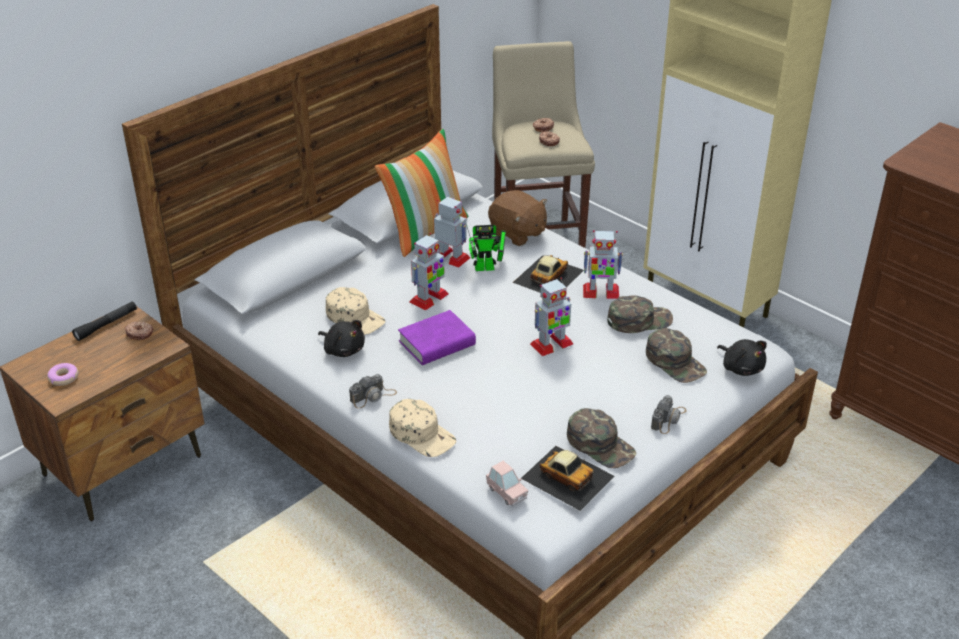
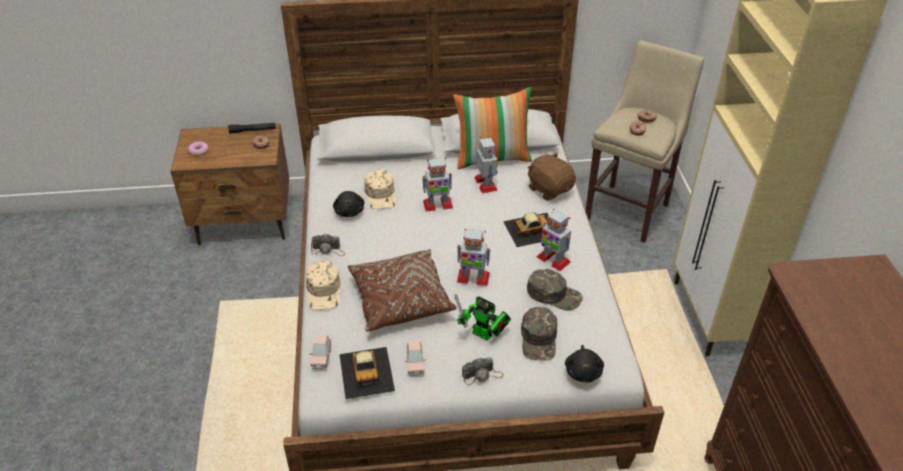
camera: 40 degrees right, 5 degrees up
purple book [398,310,476,365] -> none
toy robot [466,224,506,271] -> toy robot moved to [455,294,511,341]
brown plush toy [488,190,547,246] -> brown plush toy turned 150 degrees clockwise [528,153,576,201]
green cap [567,408,636,468] -> pink toy car [405,341,426,376]
none -> brown pillow [348,249,456,332]

